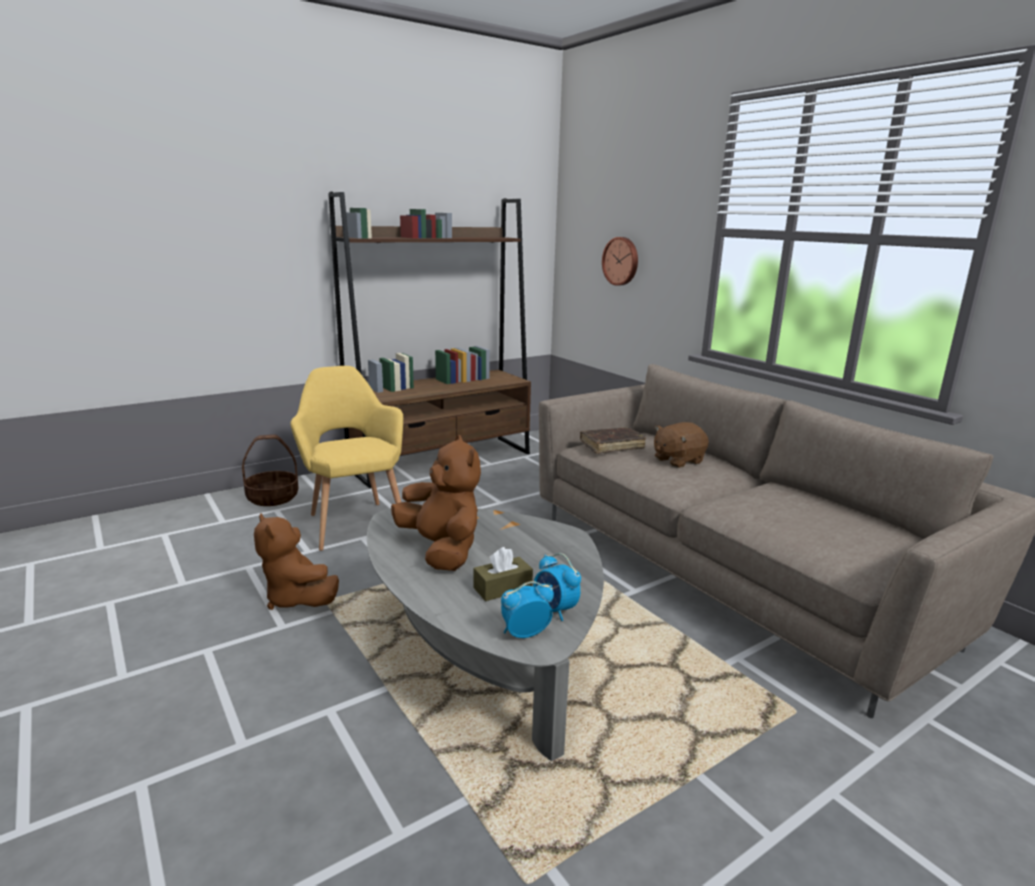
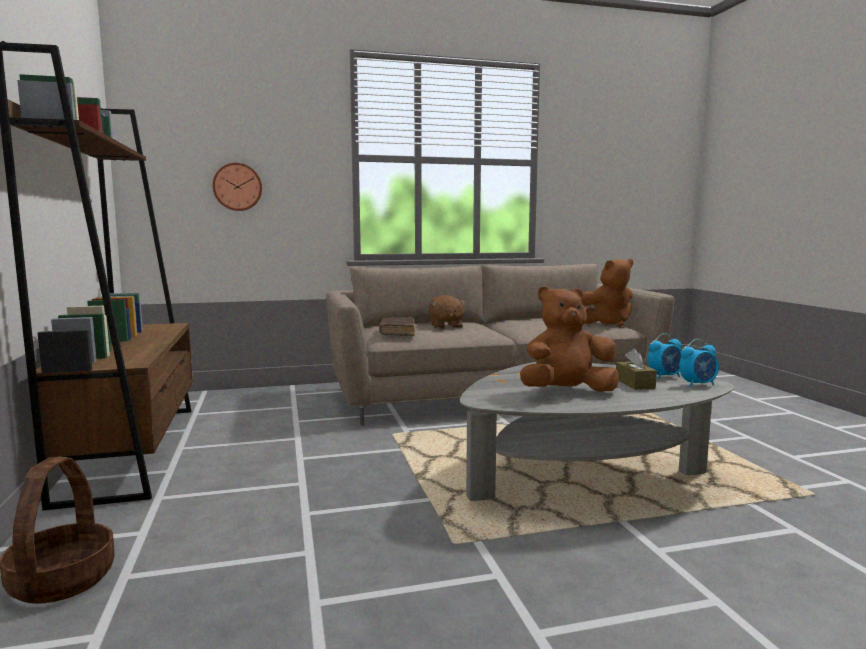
camera: 70 degrees left, 10 degrees down
brown plush toy [254,514,339,610] -> brown plush toy moved to [582,259,633,327]
yellow armchair [290,366,403,551] -> none
alarm clock [501,581,554,638] -> alarm clock turned 105 degrees counterclockwise [679,339,719,387]

